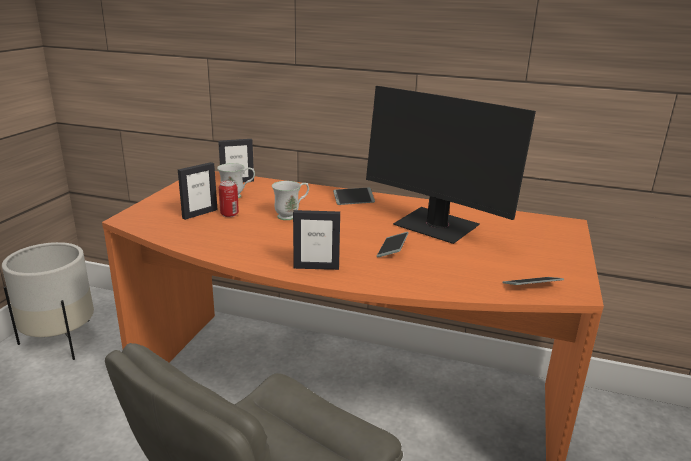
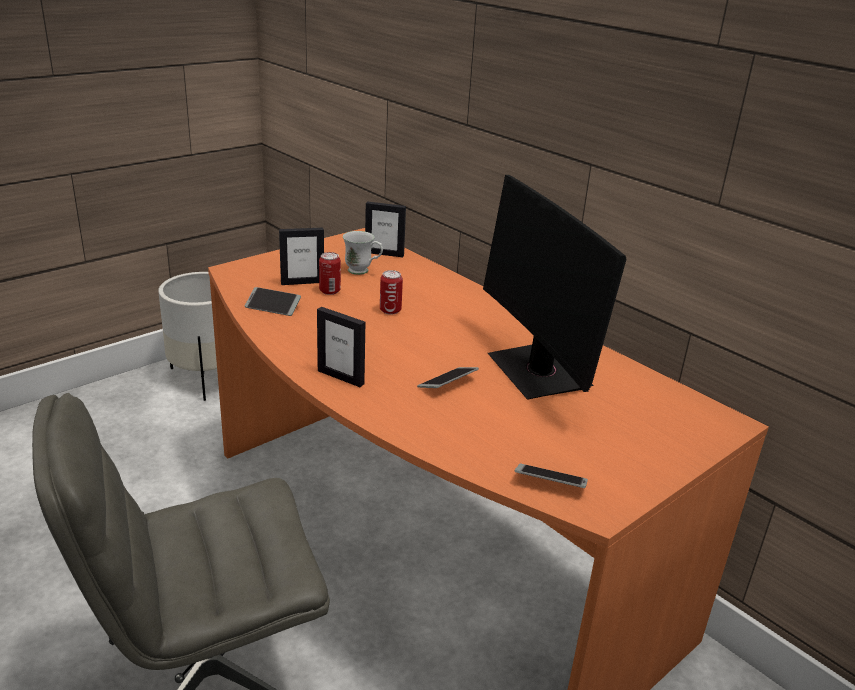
camera: 30 degrees right, 5 degrees up
white mug [272,181,309,220] -> can [380,270,403,315]
phone [333,188,375,205] -> phone moved to [245,287,301,316]

